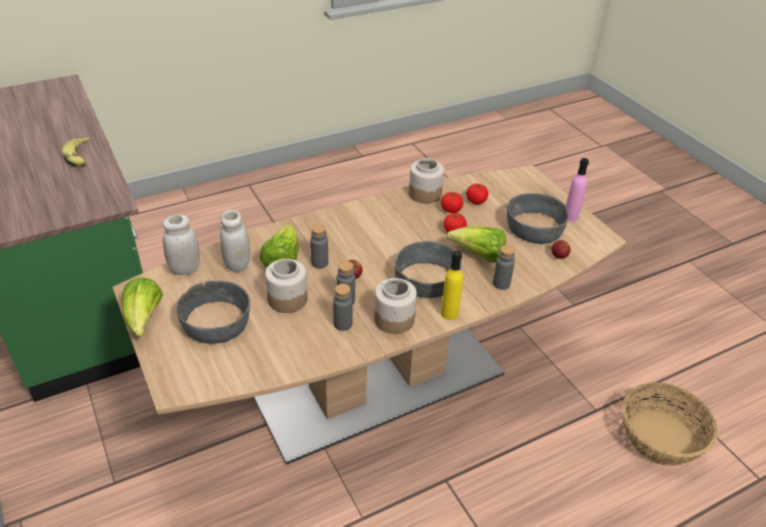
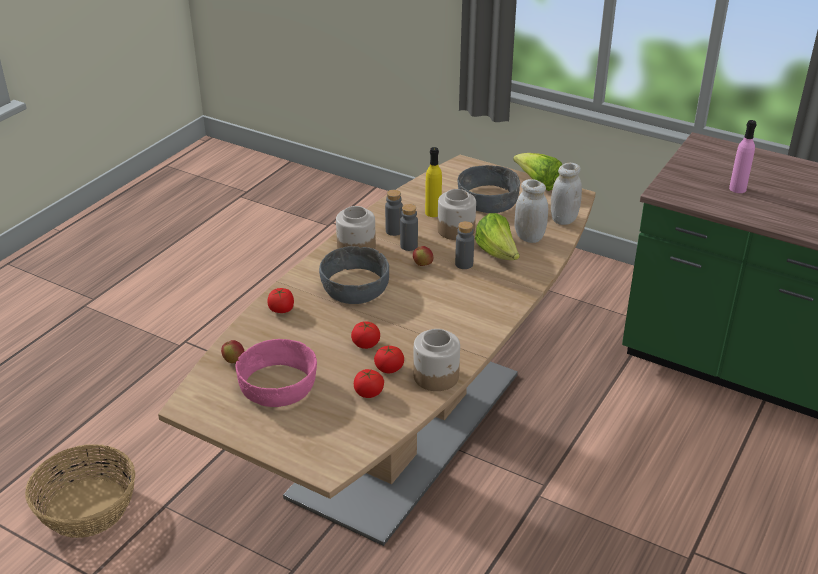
camera: 150 degrees right, 5 degrees down
banana [62,137,91,167] -> none
yellow bottle [441,251,463,320] -> yellow bottle moved to [425,147,442,217]
lettuce [447,226,506,262] -> none
grey bottle [493,245,515,290] -> tomato [267,288,294,313]
grey bowl [507,193,569,244] -> pink bowl [235,339,317,407]
pink bottle [566,158,589,221] -> pink bottle moved to [729,120,757,193]

